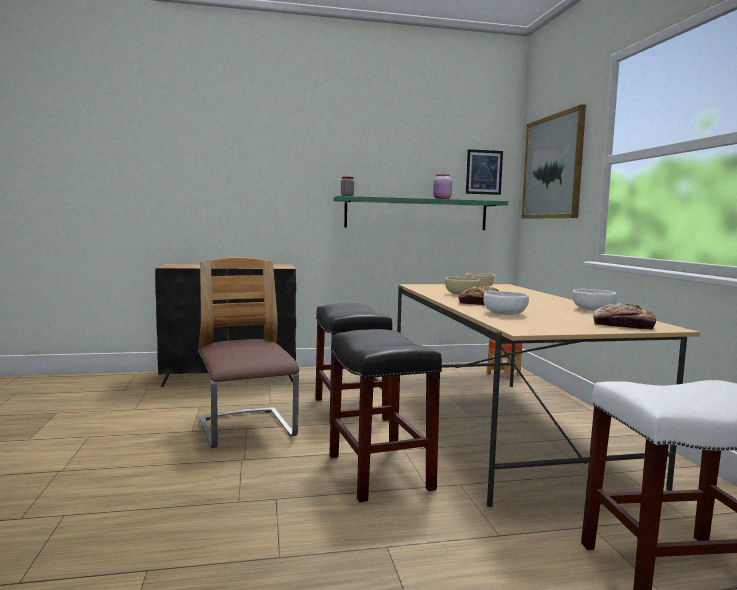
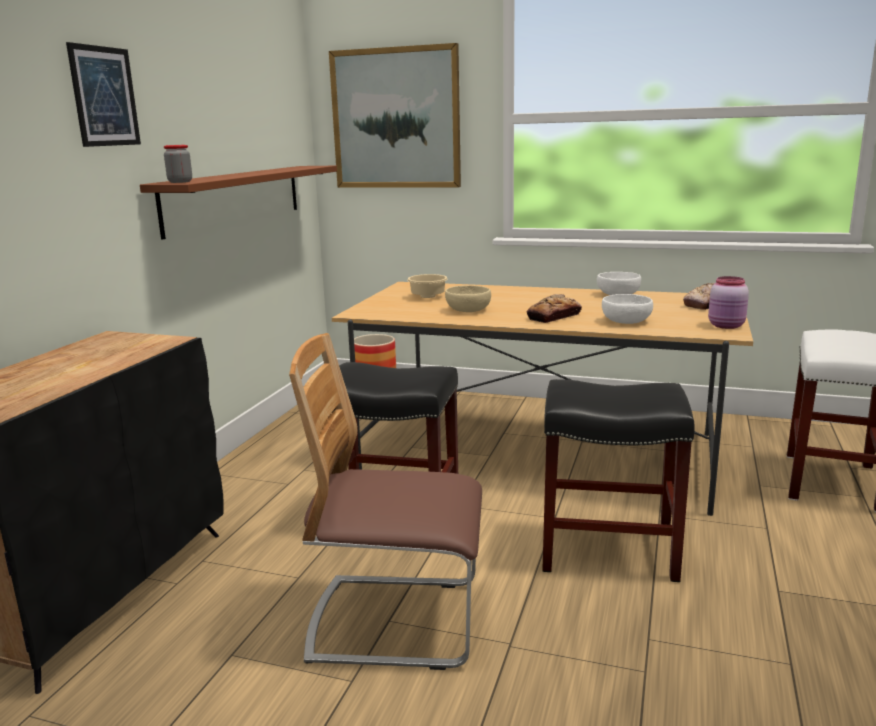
camera: 60 degrees left, 10 degrees up
green shelf [334,196,508,230] -> brown shelf [140,166,337,240]
pink jar [433,174,452,199] -> pink jar moved to [708,276,749,329]
picture [466,149,503,195] -> picture moved to [66,42,141,147]

